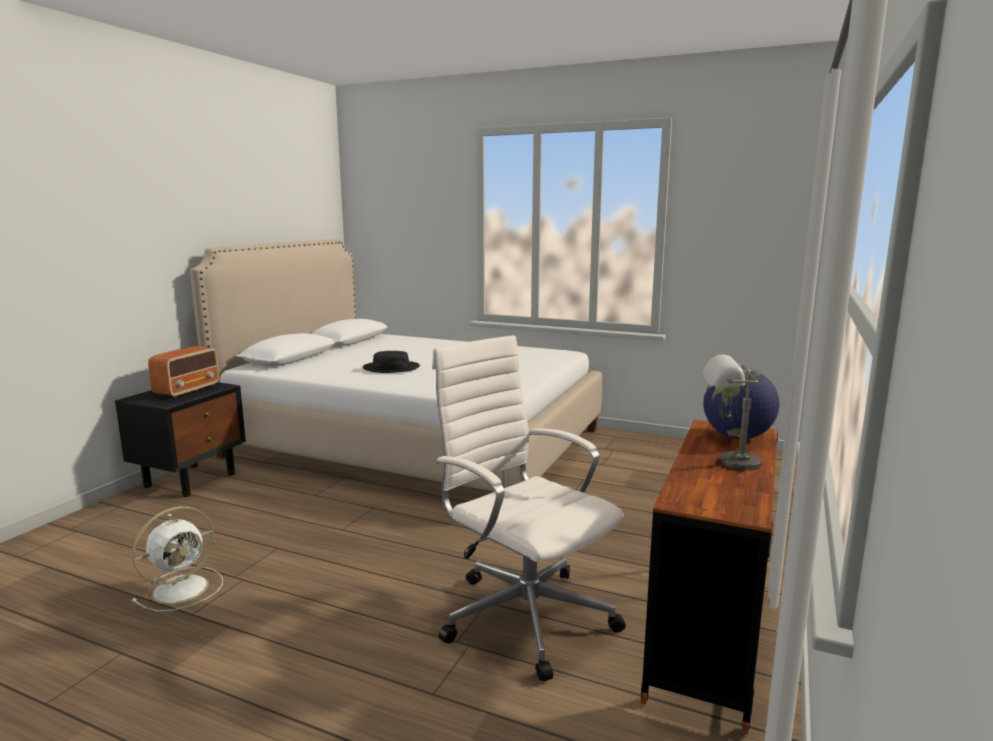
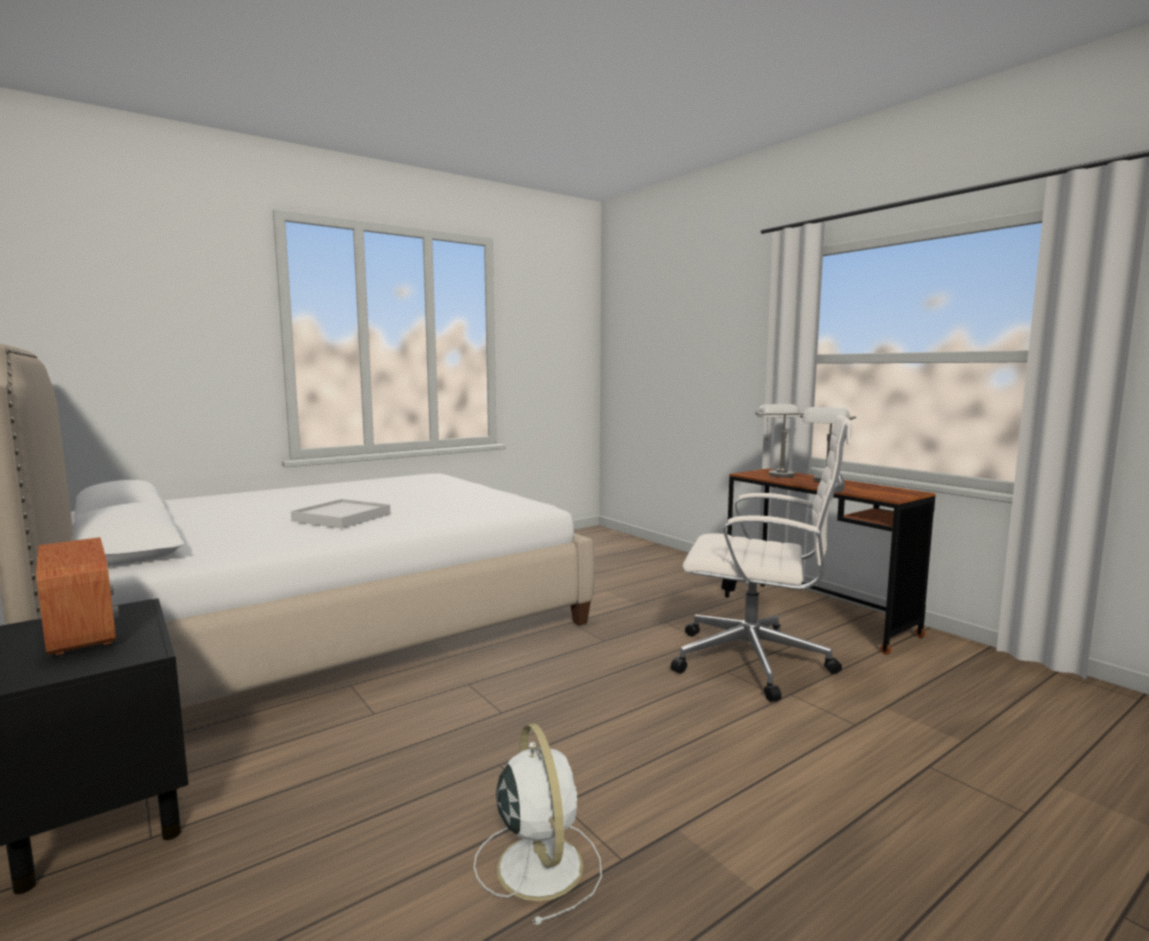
camera: 60 degrees left, 5 degrees down
black hat [363,351,420,373] -> white tray [291,499,391,528]
white office chair [432,335,626,681] -> white office chair turned 150 degrees counterclockwise [671,415,852,702]
globe [703,368,780,439] -> grey table lamp [755,404,804,478]

